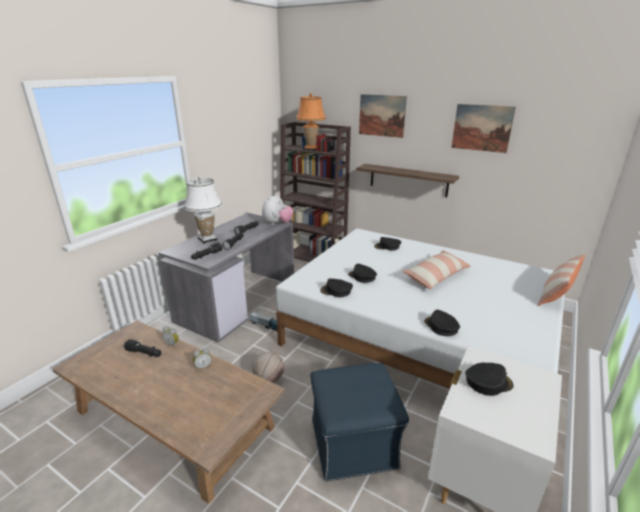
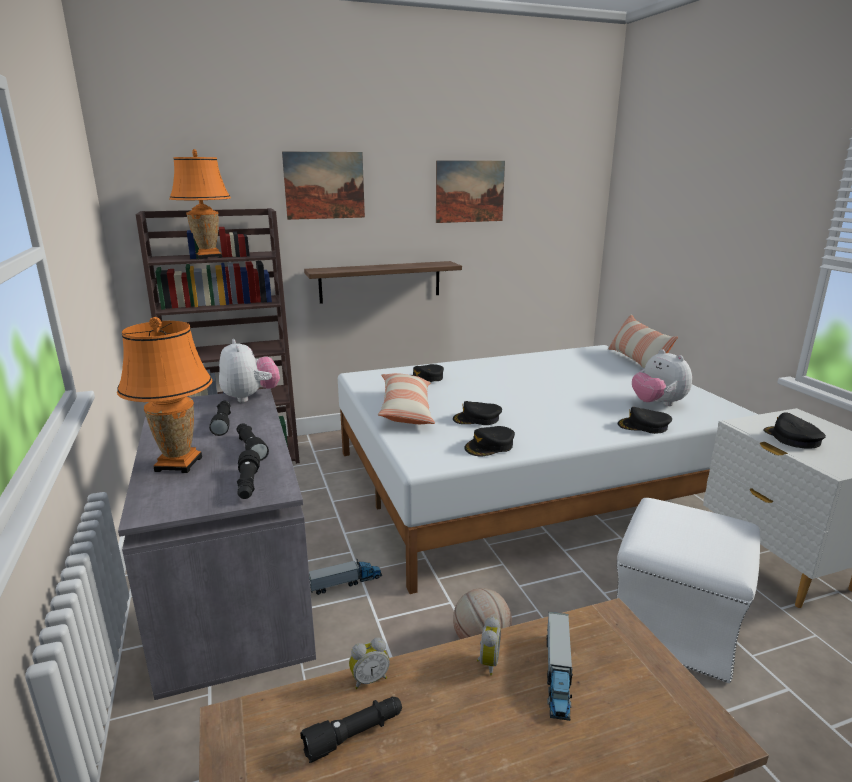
camera: 50 degrees left, 5 degrees down
white table lamp [184,176,222,244] -> orange table lamp [117,317,212,473]
blue ottoman [310,363,409,481] -> white ottoman [616,498,760,683]
pillow [402,250,471,290] -> pillow moved to [378,373,435,424]
black cap [465,363,514,396] -> black cap turned 45 degrees counterclockwise [763,412,826,449]
none -> toy truck [547,612,573,721]
none -> plush toy [632,349,692,406]

